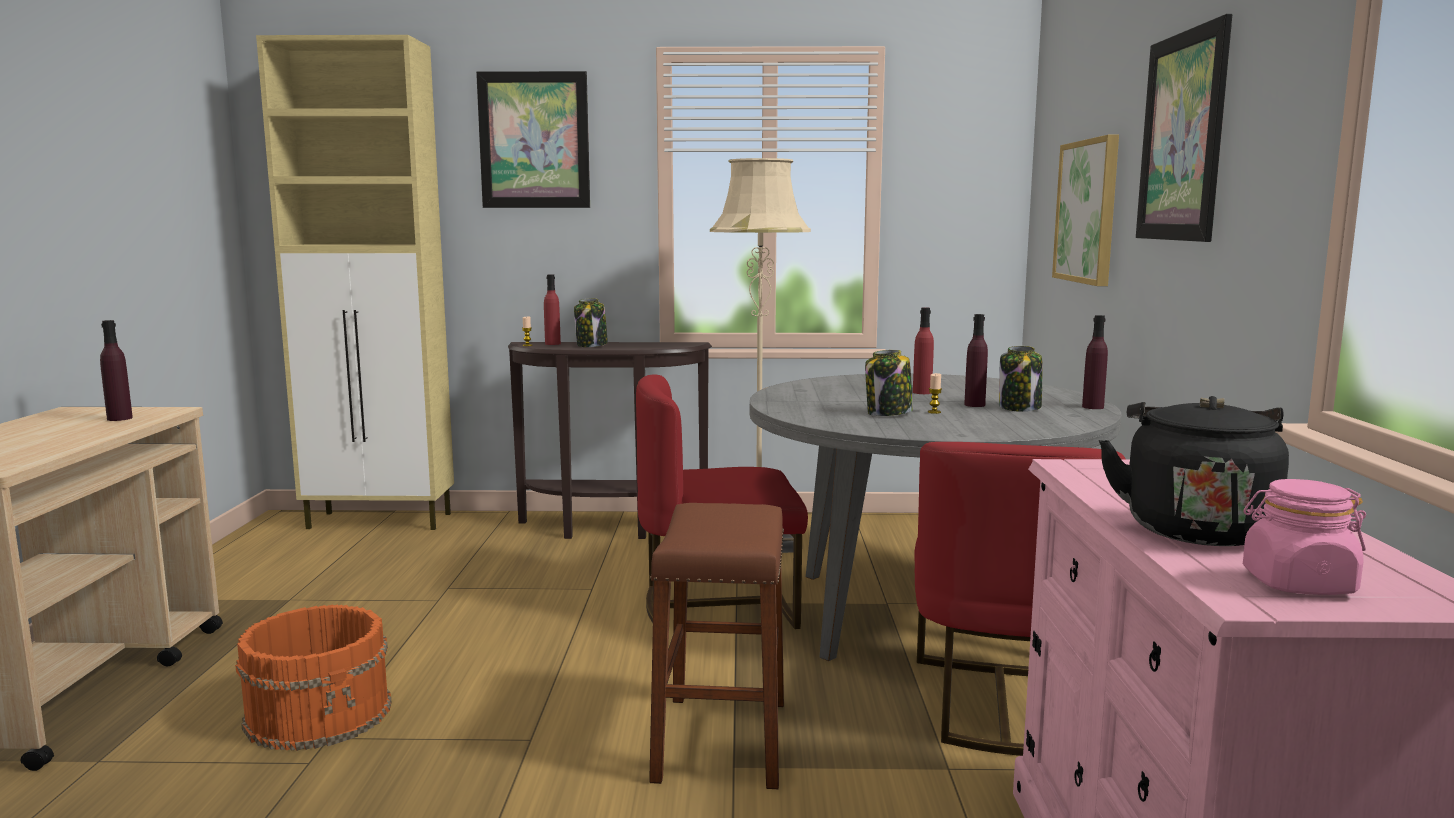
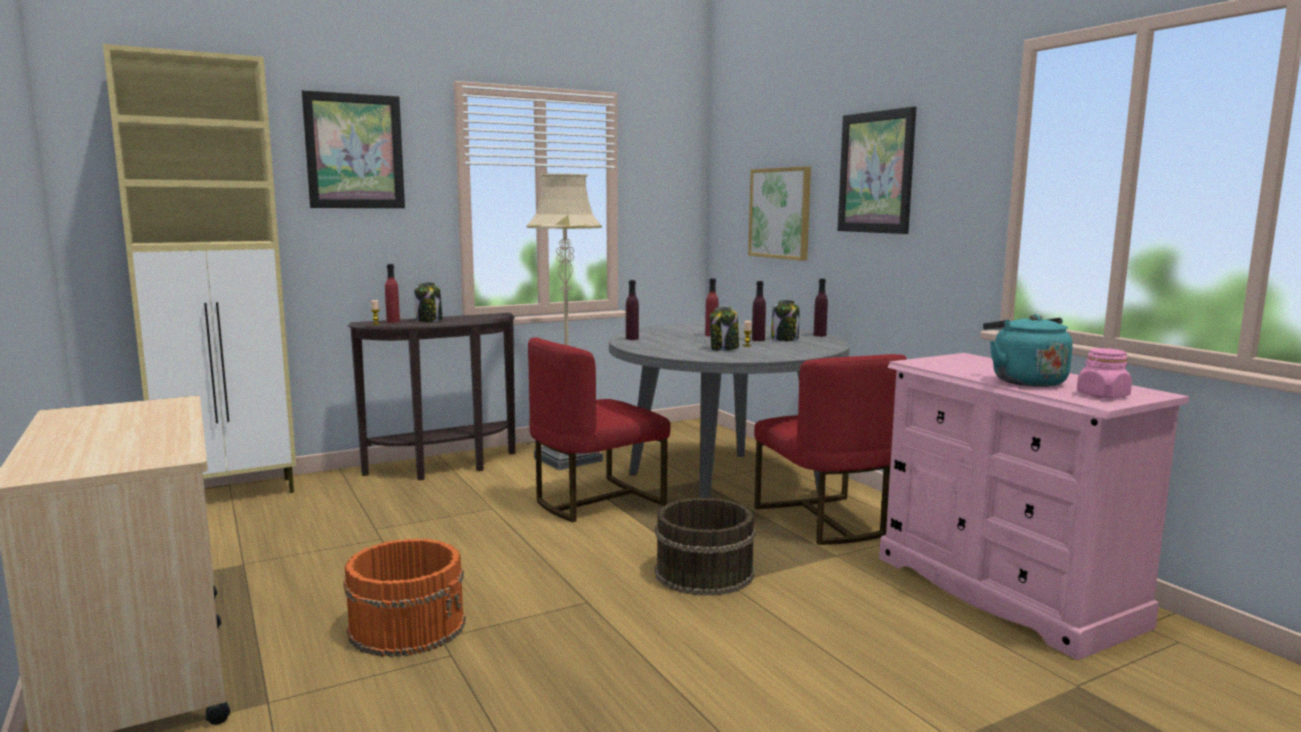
camera: 30 degrees left, 0 degrees up
purple bottle [100,320,133,421] -> purple bottle moved to [626,280,639,340]
brown stool [649,503,784,789] -> brown bucket [655,498,756,596]
black kettle [1099,396,1289,546] -> turquoise kettle [983,314,1073,387]

